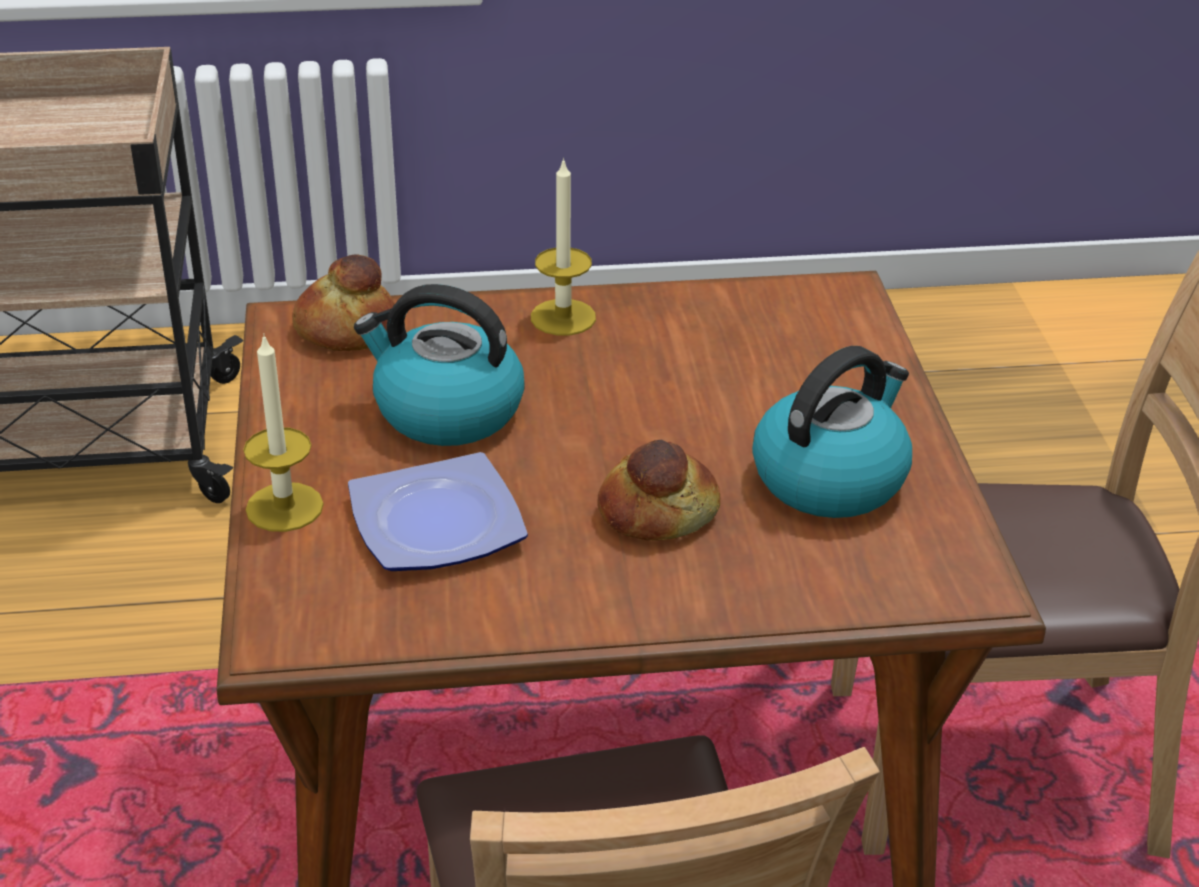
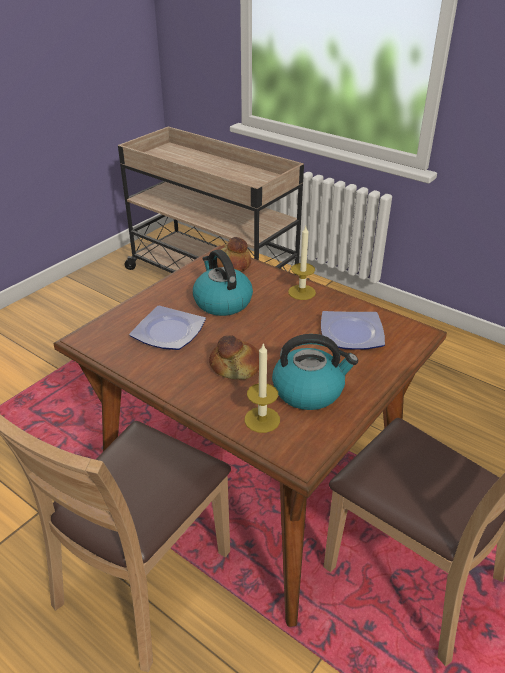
camera: 45 degrees right, 0 degrees up
candle [243,333,324,532] -> candle moved to [244,343,280,433]
none -> plate [321,311,385,350]

